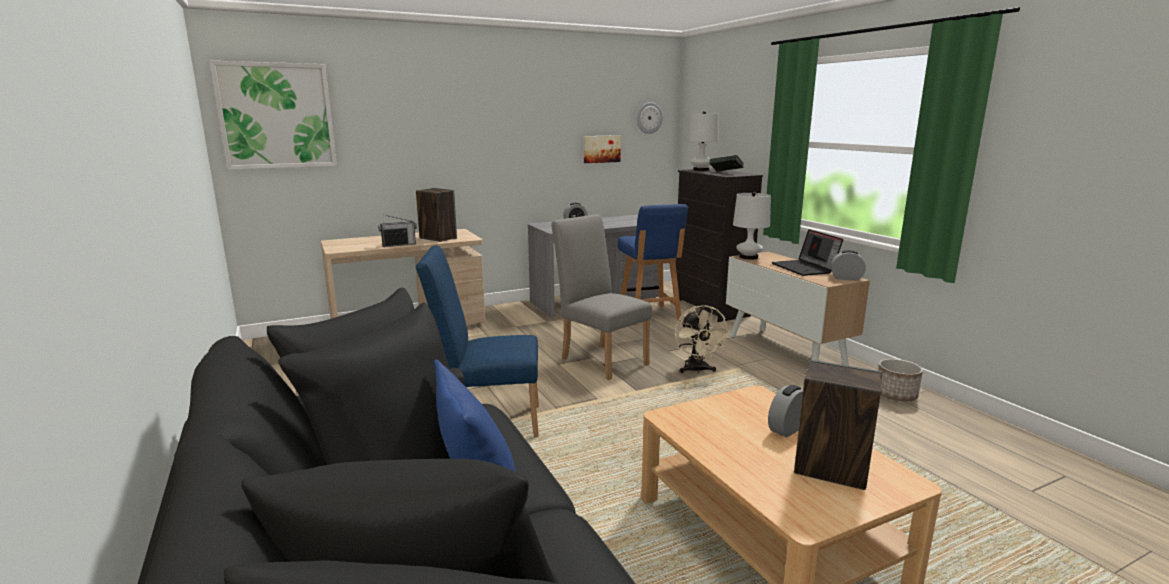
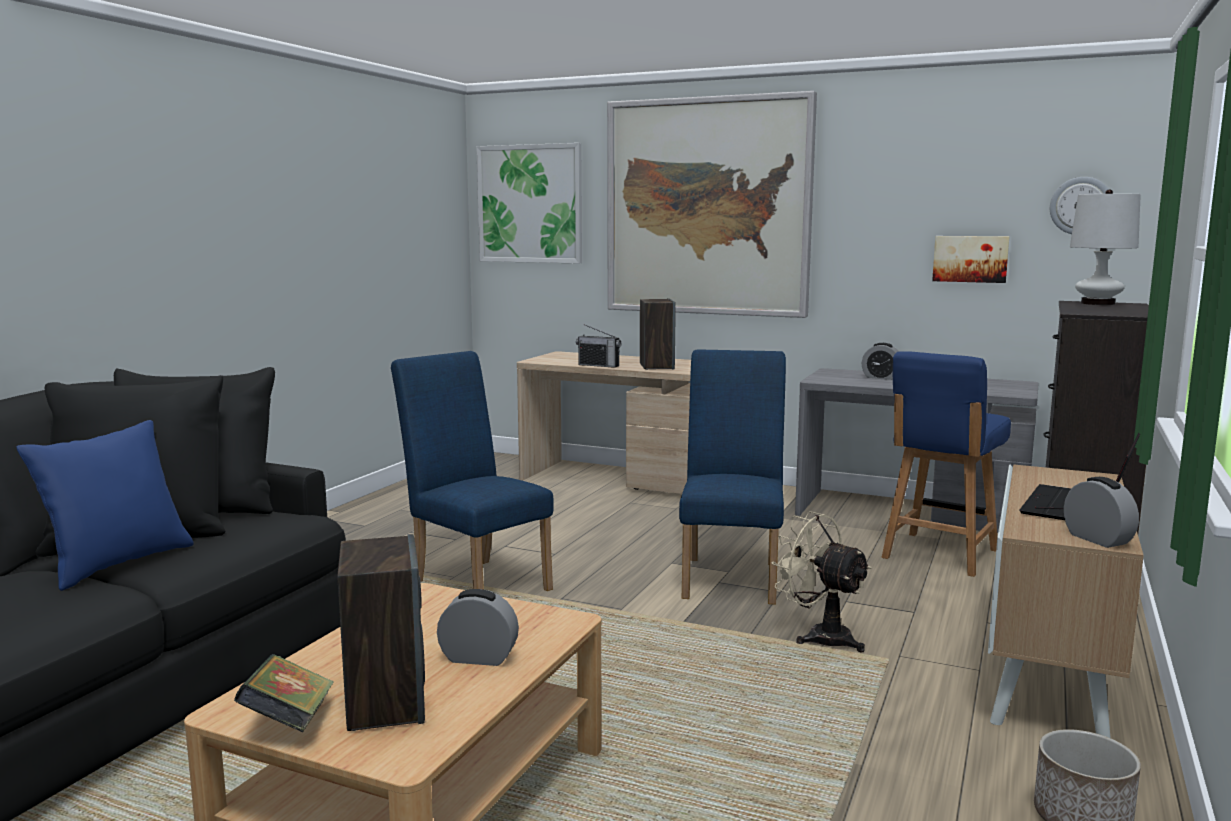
camera: 50 degrees right, 5 degrees down
grey chair [551,214,652,380] -> blue chair [679,349,786,605]
beige fan [674,305,730,373] -> beige fan turned 90 degrees clockwise [772,511,871,652]
book [709,155,744,172] -> book moved to [234,654,334,732]
white table lamp [733,192,771,259] -> none
none -> picture [607,91,817,318]

